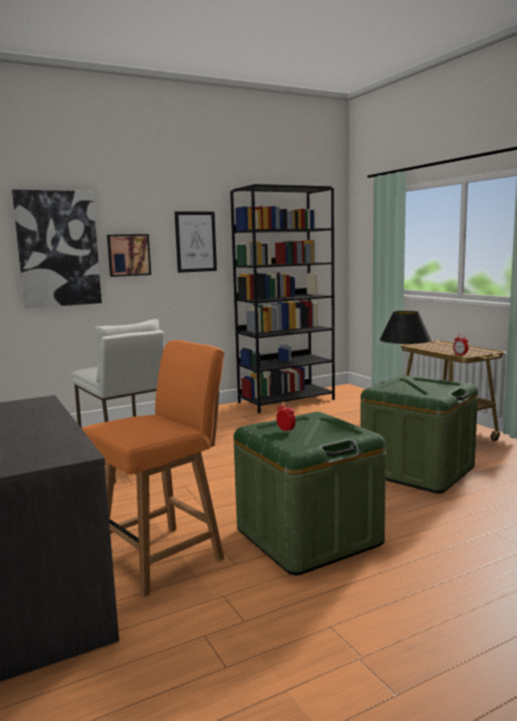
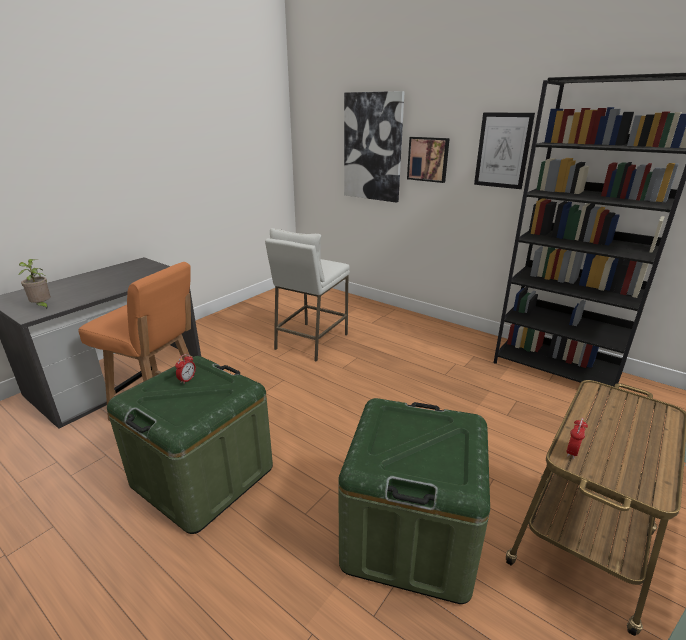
camera: 65 degrees right, 15 degrees up
black table lamp [380,311,431,391] -> none
none -> potted plant [18,259,51,309]

